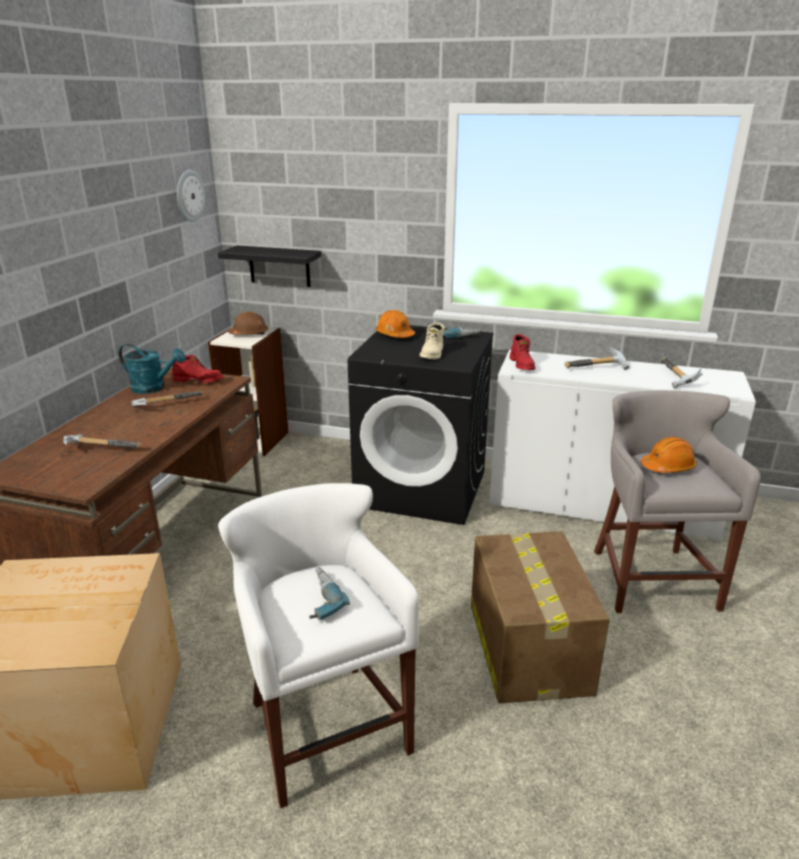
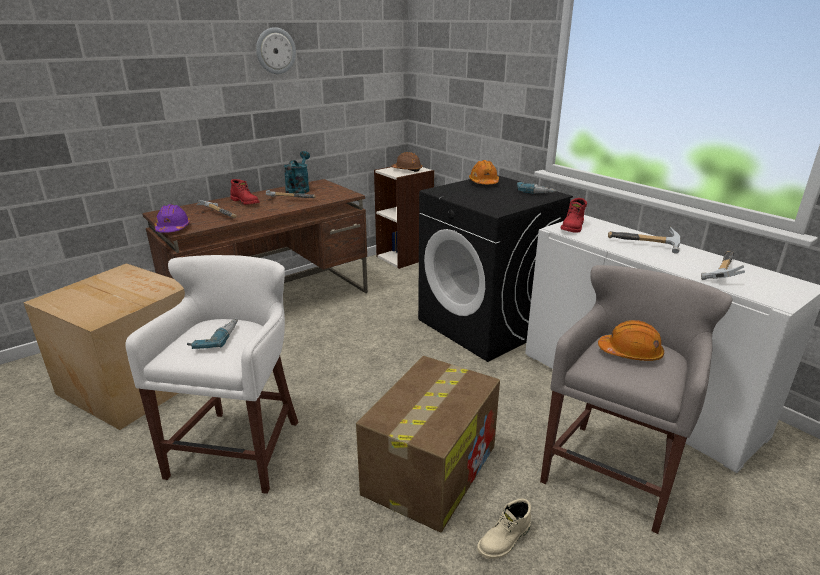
camera: 35 degrees right, 0 degrees up
turquoise watering can [119,344,186,394] -> turquoise watering can turned 135 degrees counterclockwise [284,151,310,194]
red boot [172,355,223,383] -> red boot moved to [230,179,260,204]
wall clock [177,170,205,222] -> wall clock moved to [256,27,296,74]
black shelf [218,246,321,287] -> none
beige boot [420,323,444,359] -> beige boot moved to [477,499,531,559]
none -> purple hard hat [155,204,190,233]

